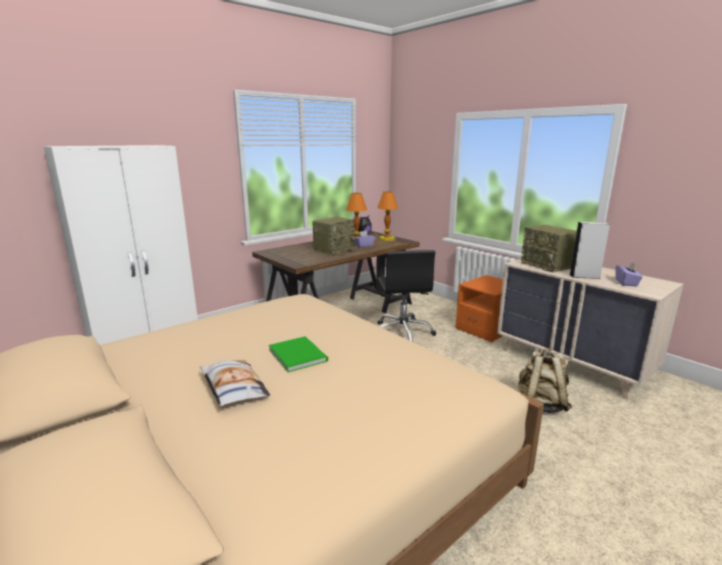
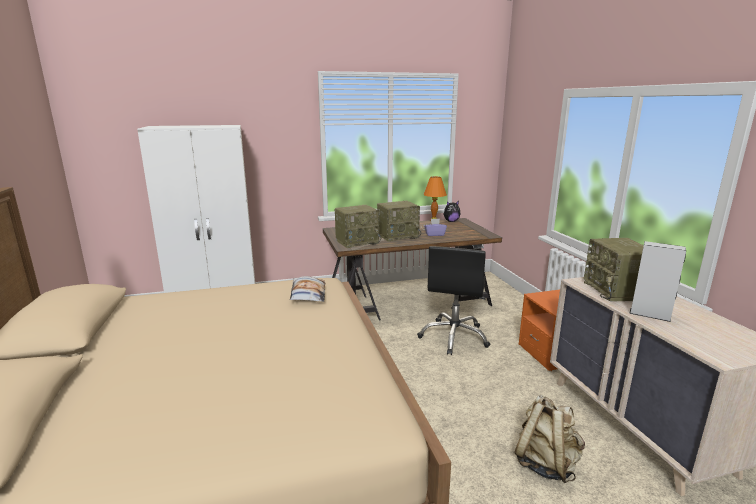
camera: 25 degrees right, 0 degrees up
pillow [200,360,270,406] -> pillow moved to [290,276,325,302]
green book [269,336,328,372] -> none
table lamp [374,191,398,241] -> none
purple tissue box [615,262,642,286] -> none
none -> radio [335,205,381,248]

